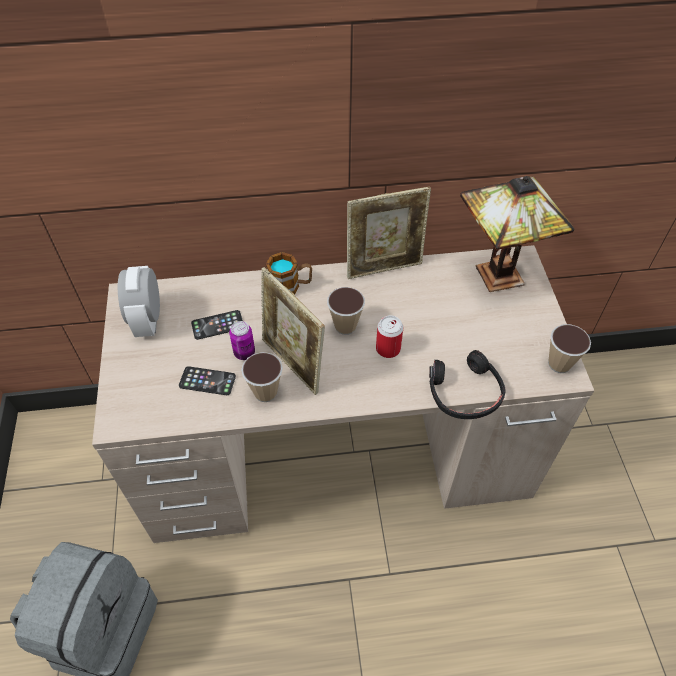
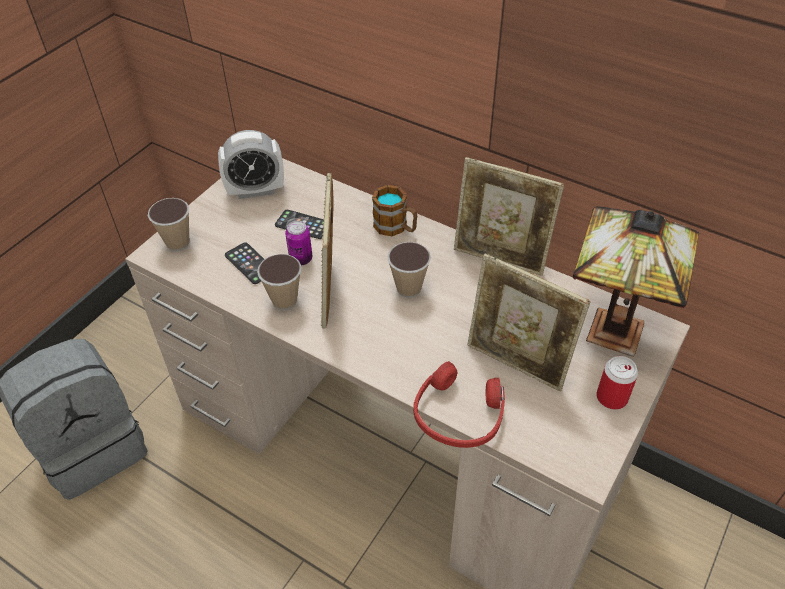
camera: 40 degrees right, 5 degrees down
alarm clock [118,266,160,337] -> alarm clock turned 135 degrees counterclockwise [218,130,284,199]
can [376,315,403,358] -> can moved to [597,356,638,410]
black headphones [429,350,506,419] -> red headphones [413,361,505,448]
cup [548,324,591,373] -> cup moved to [148,198,189,251]
none -> picture frame [467,253,591,392]

